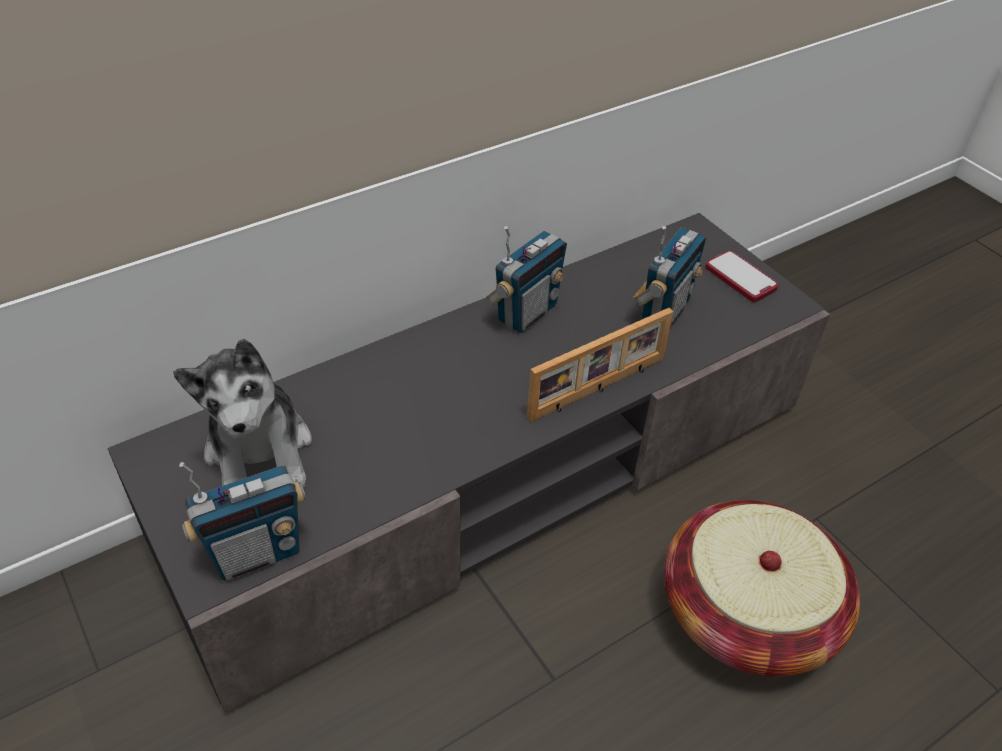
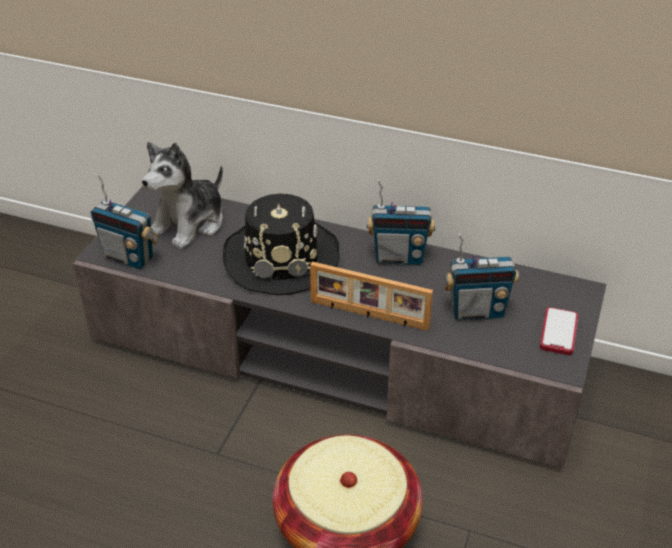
camera: 55 degrees right, 5 degrees down
none -> black hat [223,194,339,295]

